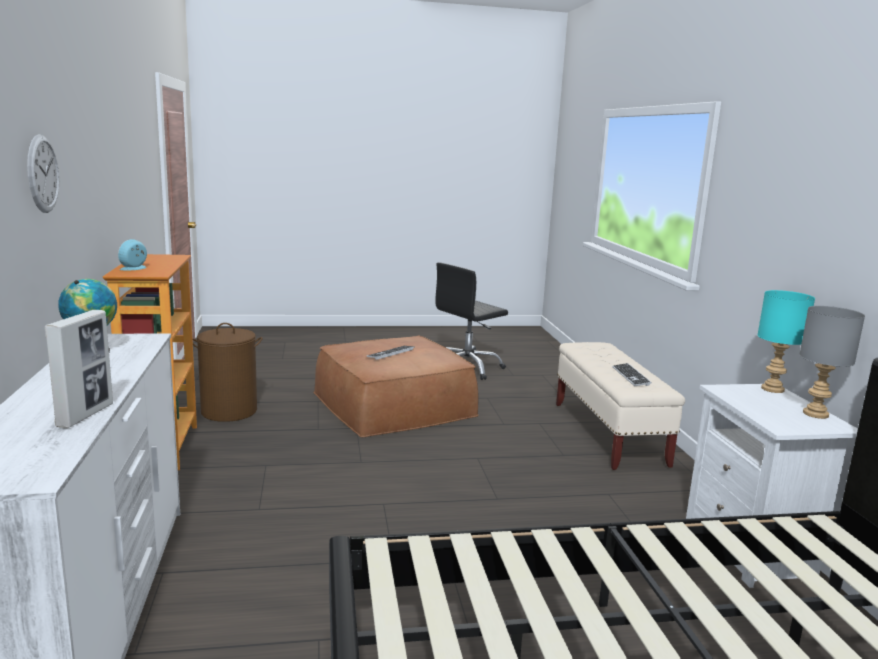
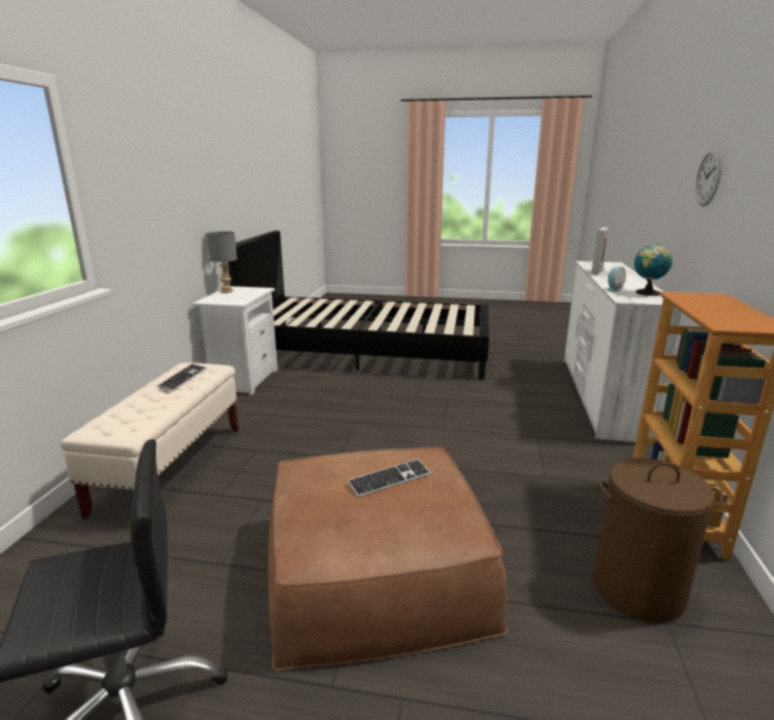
camera: 160 degrees left, 5 degrees up
alarm clock [118,239,147,270] -> alarm clock moved to [607,267,626,292]
turquoise table lamp [758,290,815,393] -> none

